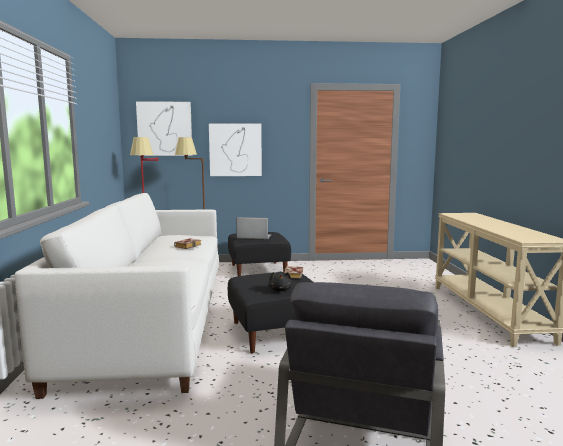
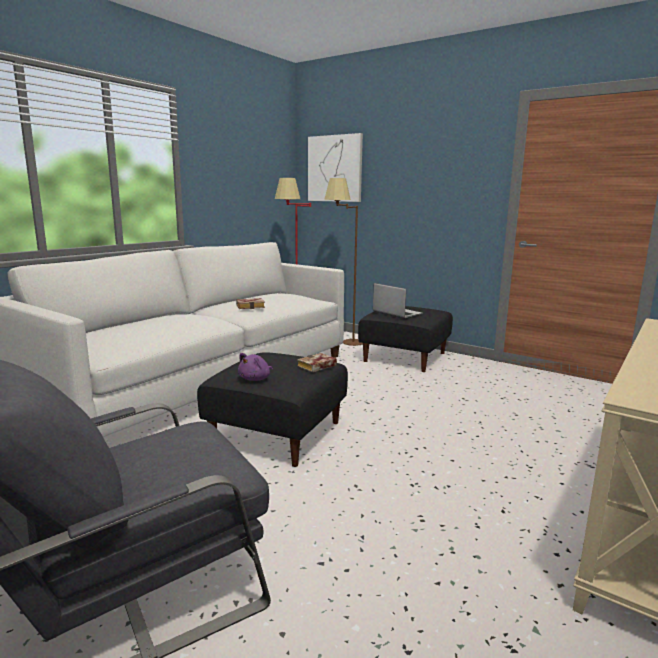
camera: 40 degrees right, 5 degrees up
picture [209,123,262,176] -> none
black plush toy [268,272,292,291] -> purple plush toy [238,353,273,381]

